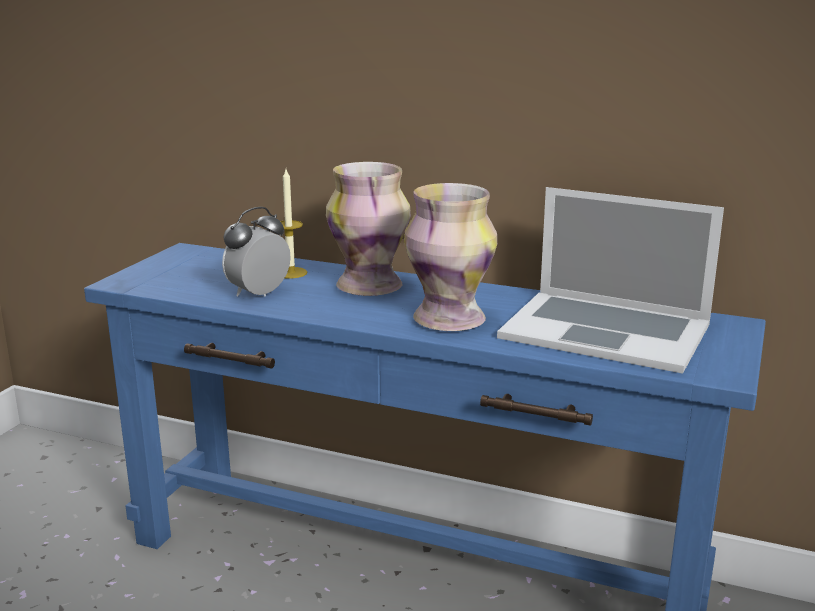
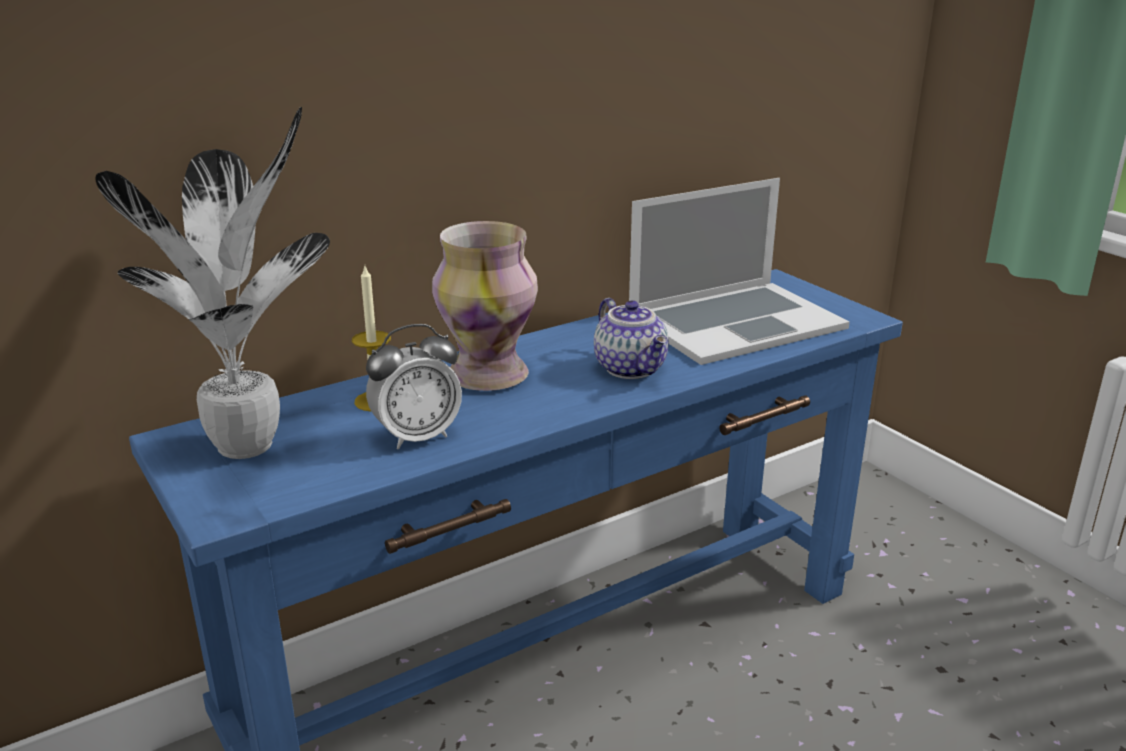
camera: 55 degrees left, 5 degrees up
alarm clock [222,207,291,297] -> alarm clock turned 105 degrees counterclockwise [366,324,462,449]
vase [404,183,497,331] -> teapot [594,298,669,379]
none -> potted plant [95,107,330,459]

